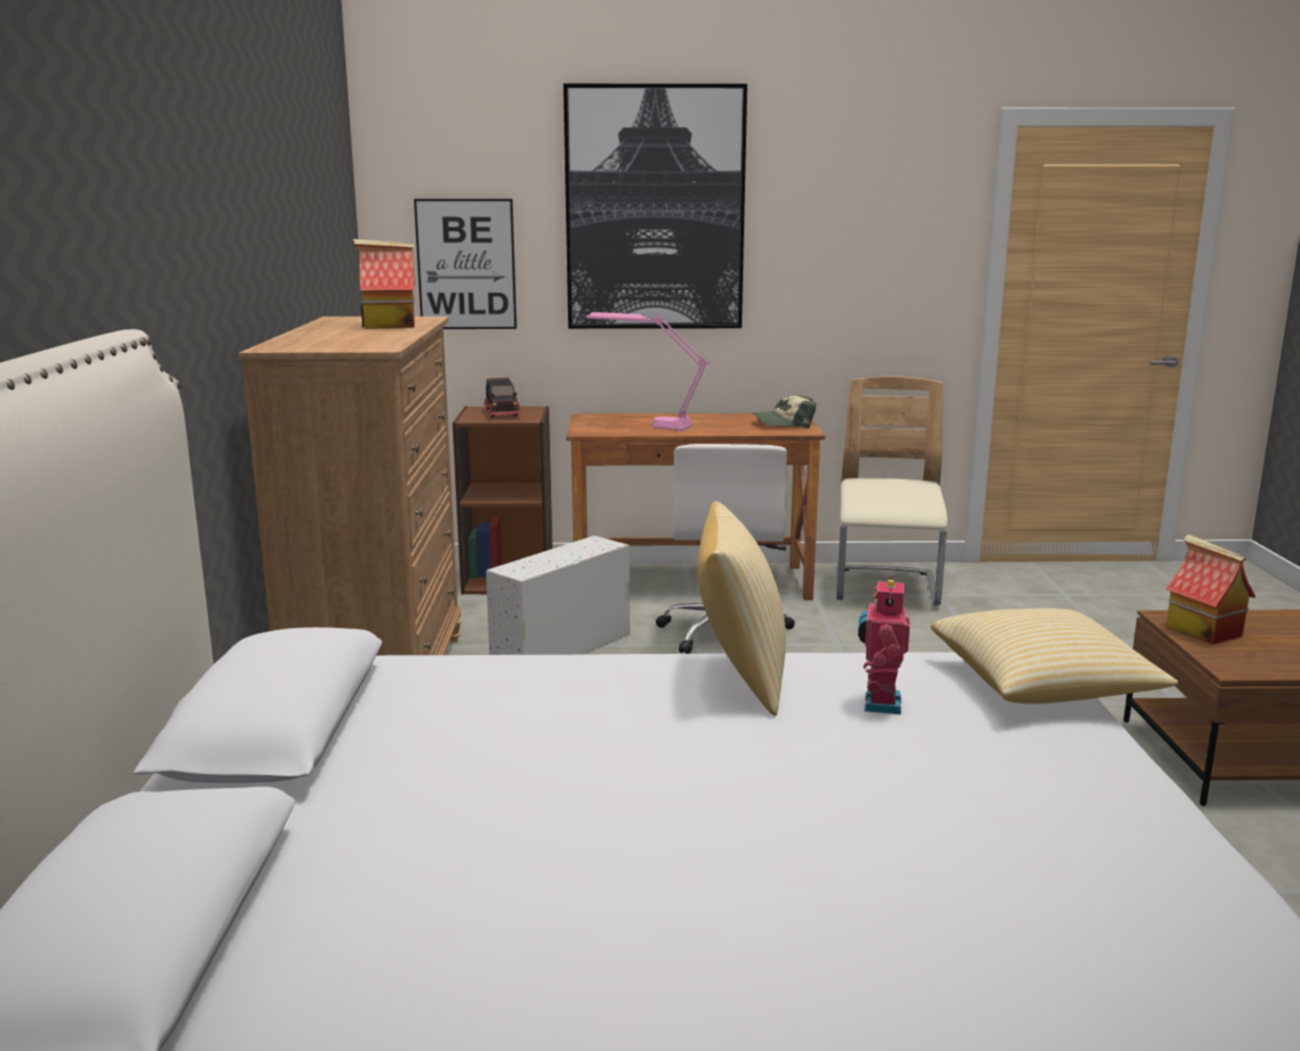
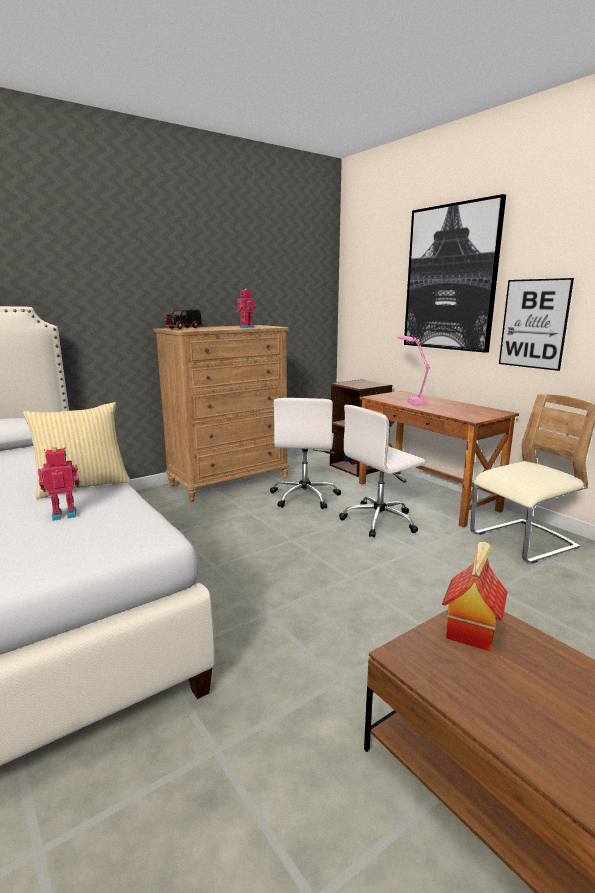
camera: 55 degrees right, 0 degrees up
toy house [353,239,415,329] -> toy robot [236,288,255,328]
picture [414,199,517,329] -> picture moved to [499,278,574,371]
toy truck [484,378,521,417] -> toy truck moved to [163,309,203,329]
white storage box [486,536,630,655] -> white office chair [270,398,341,509]
cap [753,395,816,428] -> none
pillow [931,608,1178,704] -> none

